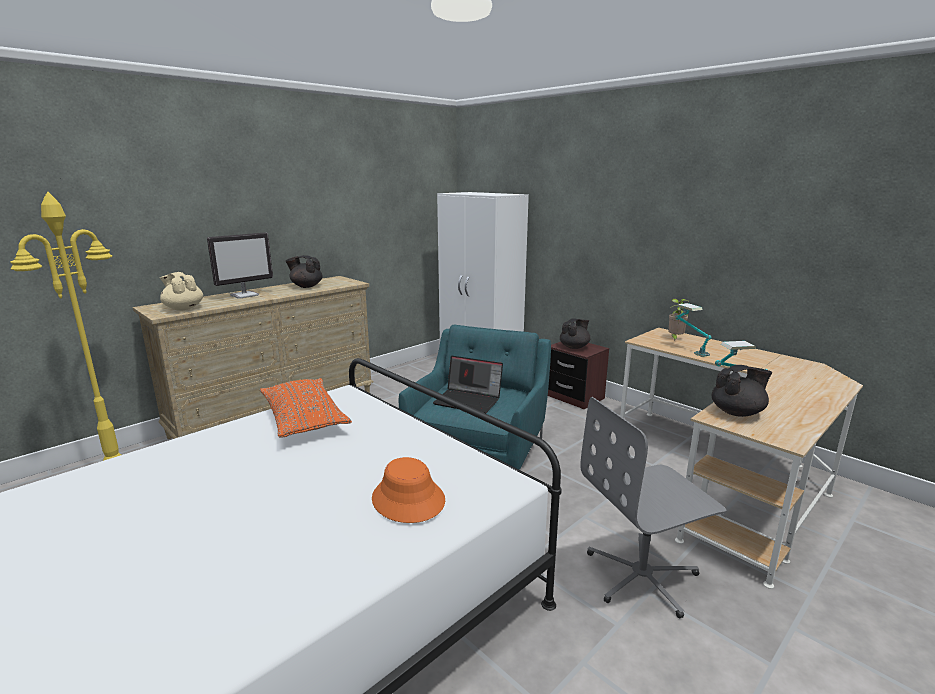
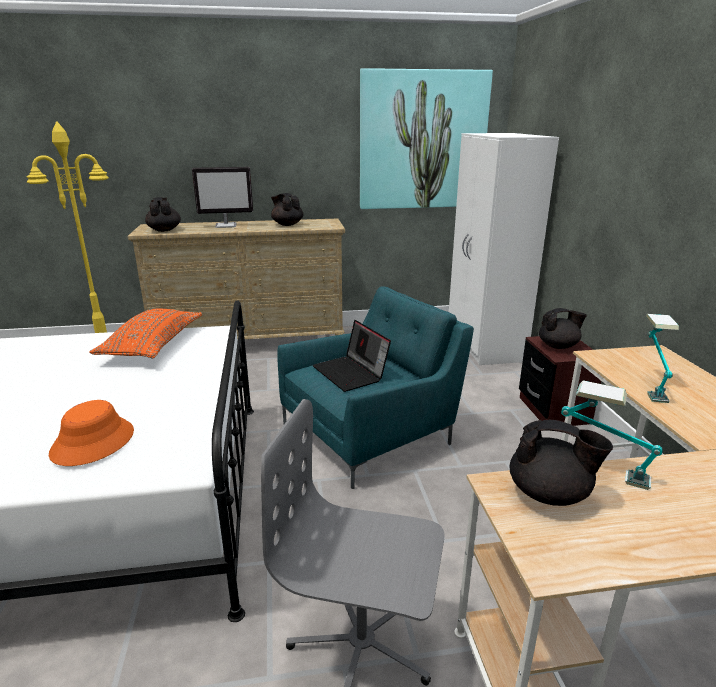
camera: 35 degrees right, 5 degrees up
beige teapot [160,272,203,310] -> black teapot [145,197,181,232]
potted plant [668,299,690,341] -> none
none -> picture [360,68,493,209]

